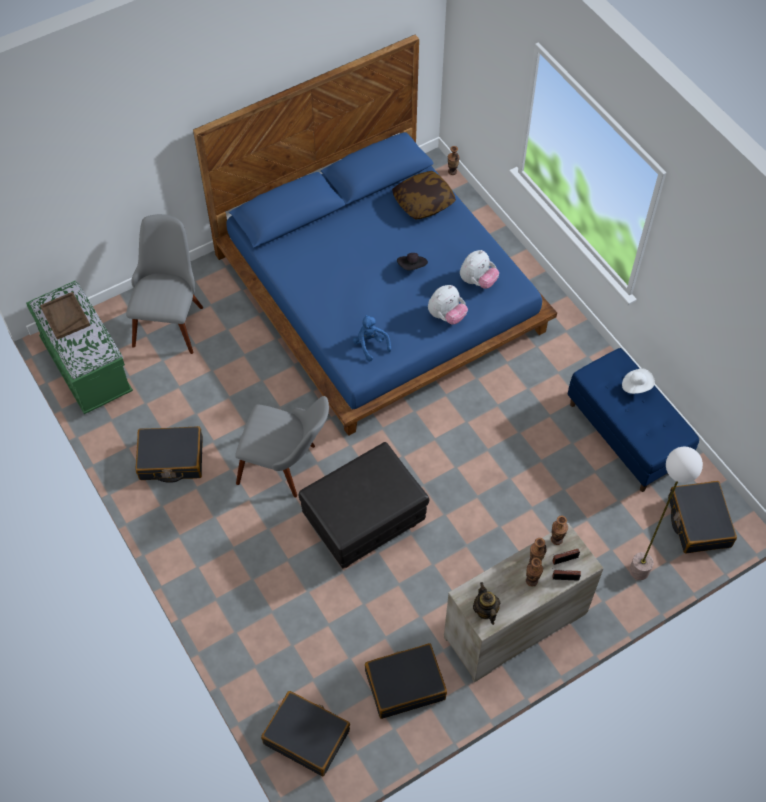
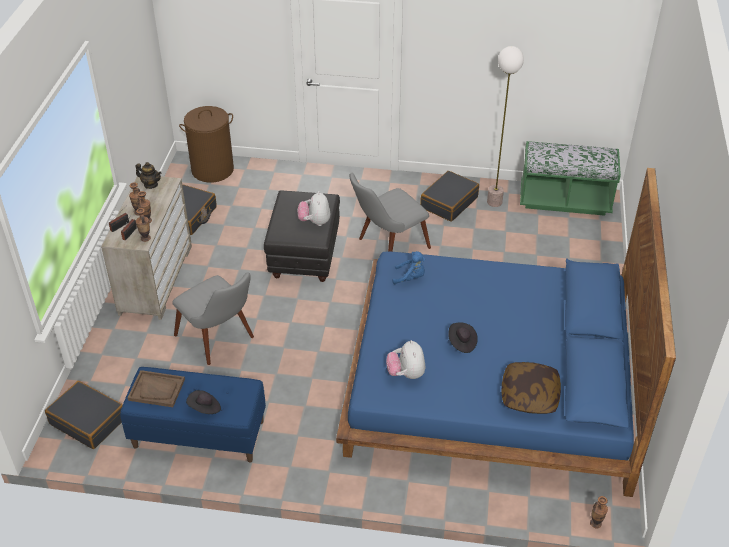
camera: 130 degrees right, 15 degrees down
brown tray [40,292,90,340] -> brown tray moved to [128,370,185,407]
grey chair [126,214,203,354] -> grey chair moved to [172,272,254,365]
black suitcase [261,691,350,777] -> brown laundry basket [179,106,234,183]
plush toy [428,285,468,324] -> plush toy moved to [298,191,330,226]
white hat [622,369,655,394] -> black hat [186,390,221,414]
floor lamp [629,447,703,580] -> floor lamp moved to [487,46,524,207]

